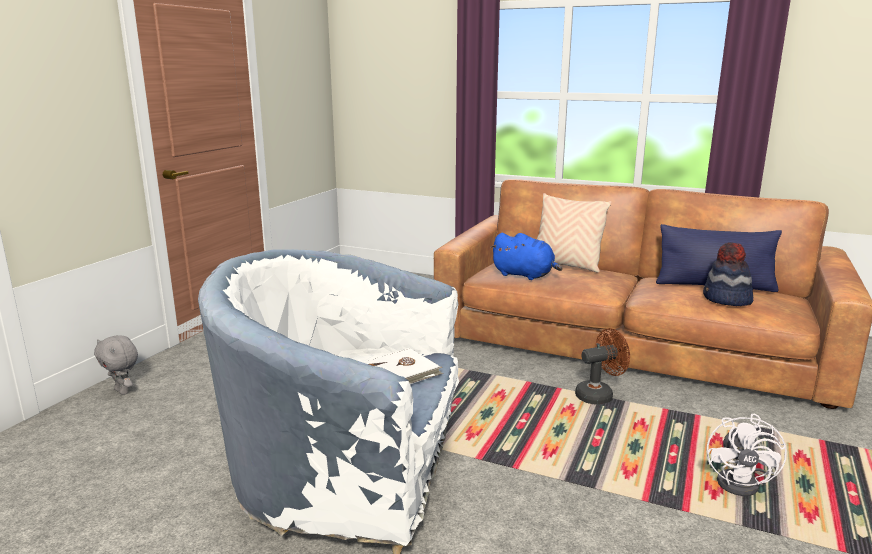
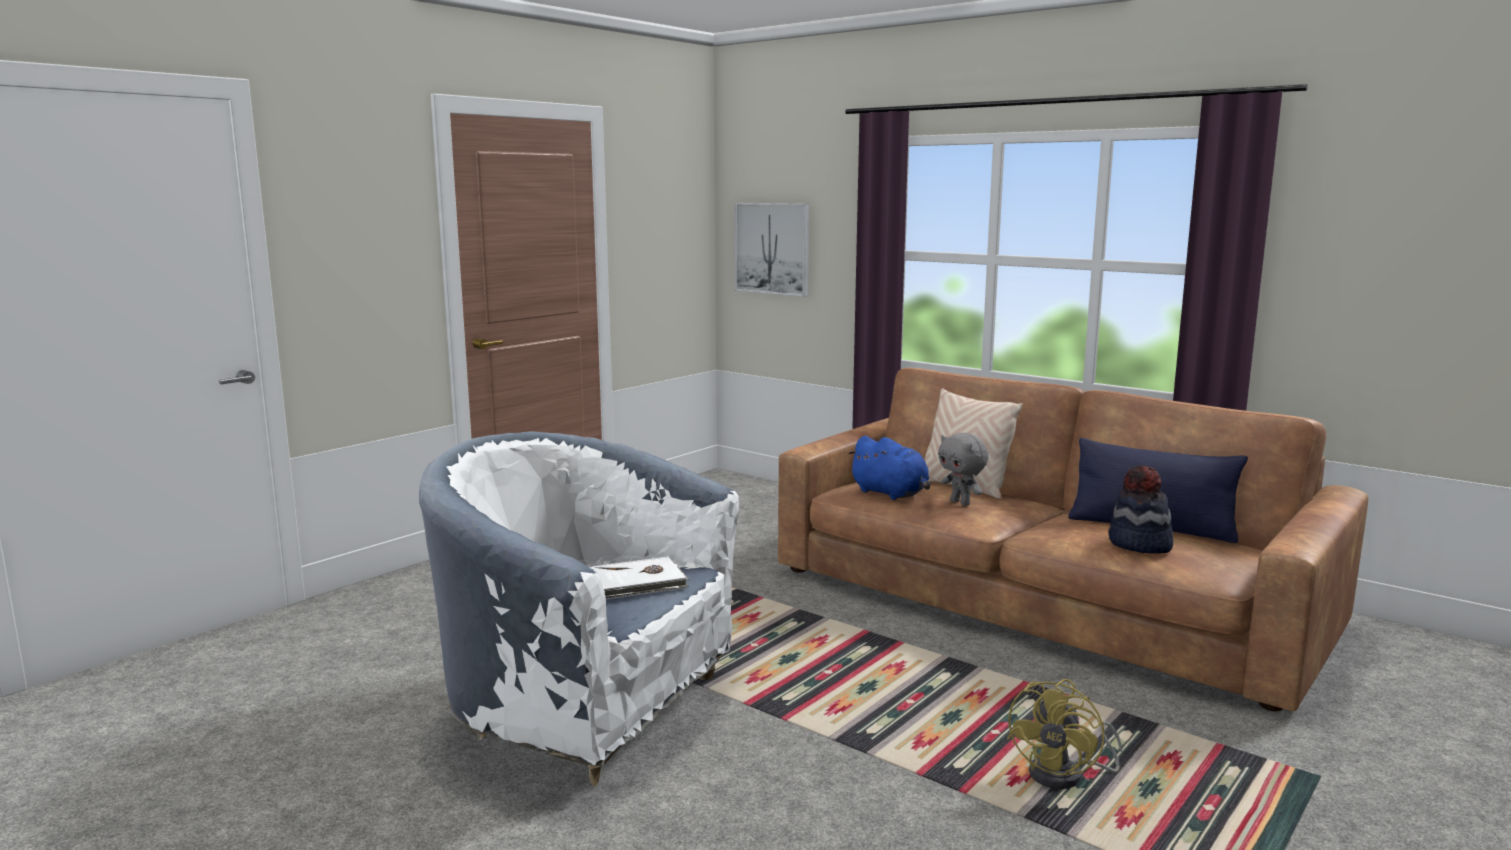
camera: 15 degrees right, 5 degrees down
grey plush toy [94,335,138,395] -> grey plush toy moved to [938,433,988,506]
brown fan [575,328,630,404] -> none
white fan [707,414,787,496] -> yellow fan [1007,679,1122,789]
none -> picture [734,203,809,297]

